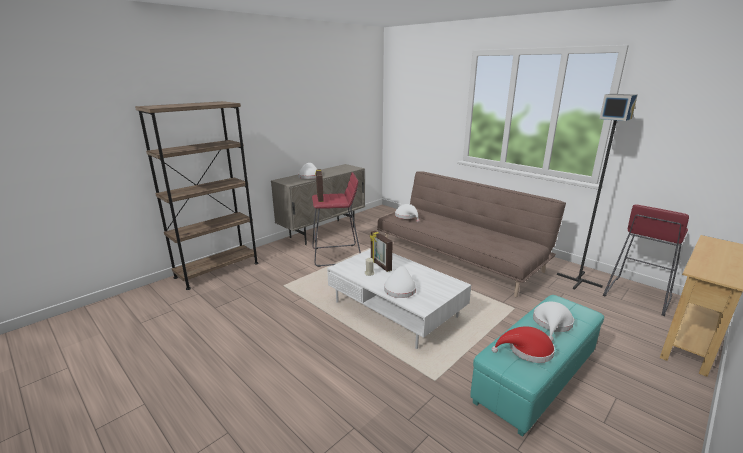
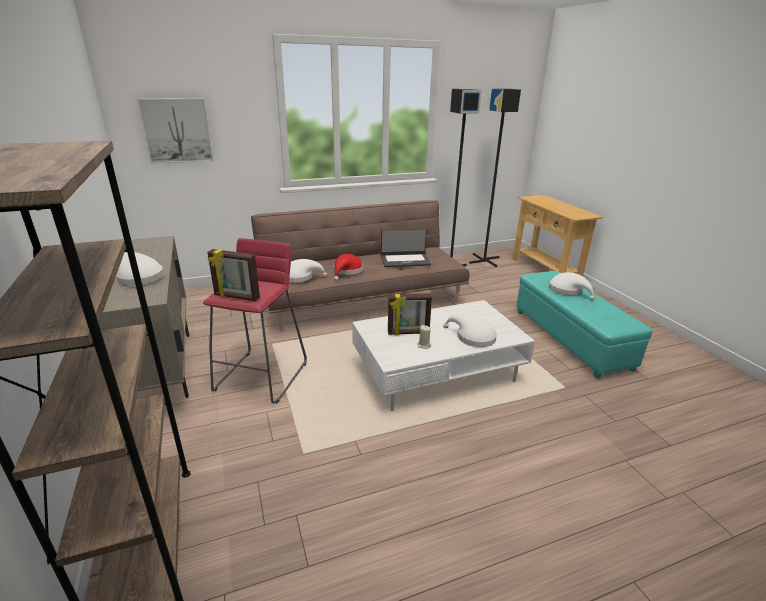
camera: 65 degrees left, 5 degrees up
red hat [492,326,555,363] -> red hat moved to [334,254,363,281]
red stool [603,204,689,316] -> black floor lamp [469,89,521,267]
none -> picture [137,99,214,164]
none -> laptop [381,228,431,267]

